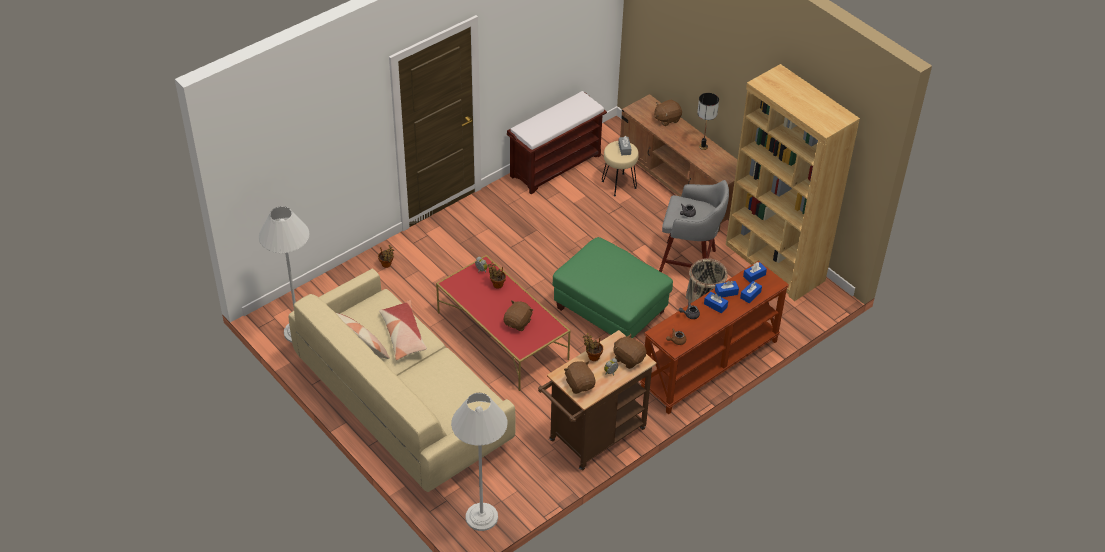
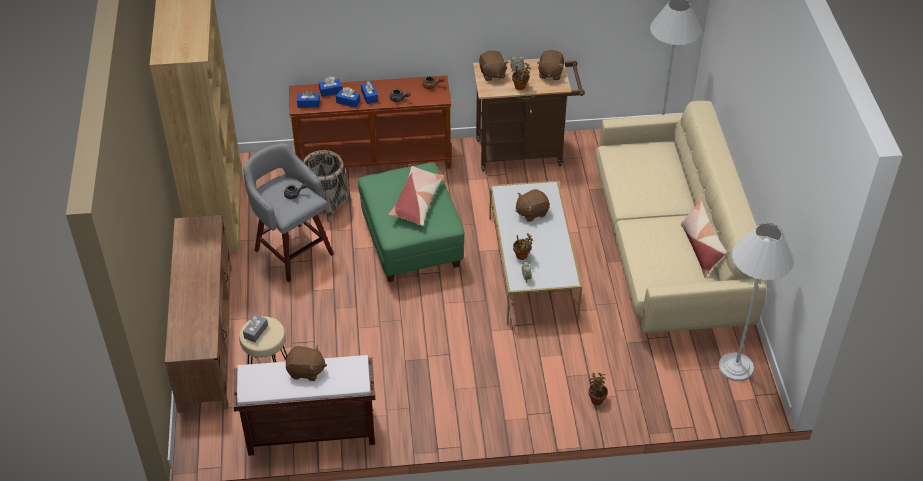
camera: 145 degrees left, 0 degrees up
pillow [379,300,427,360] -> pillow moved to [389,166,444,226]
red coffee table [436,255,571,391] -> white coffee table [489,180,582,326]
brown plush toy [654,100,682,126] -> brown plush toy moved to [286,345,327,381]
table lamp [697,93,719,150] -> none

